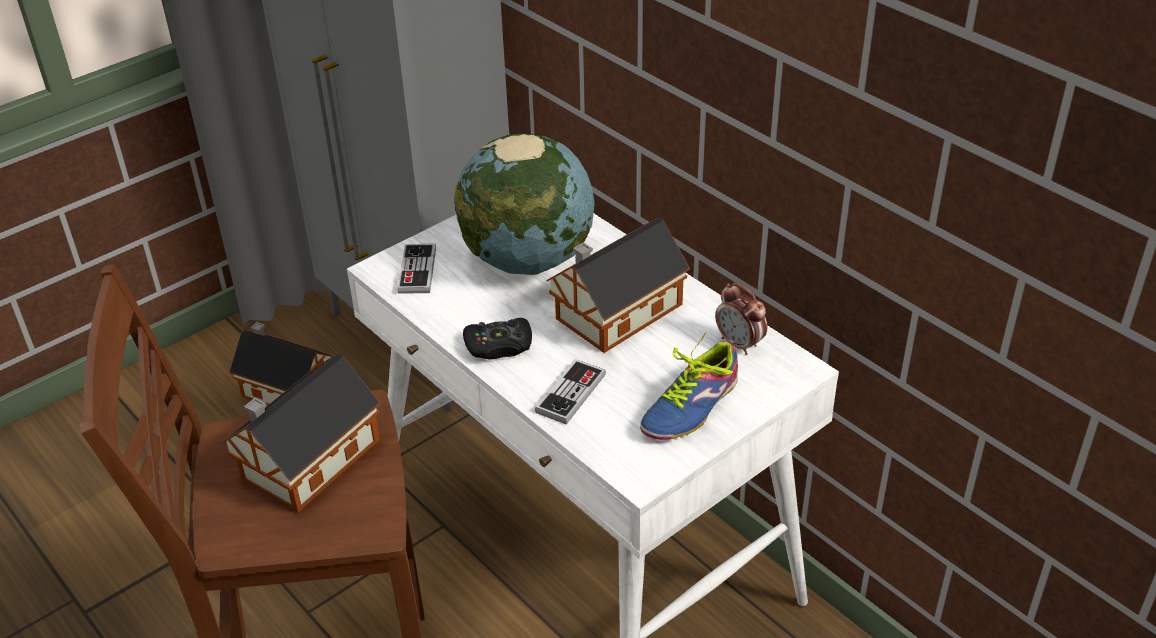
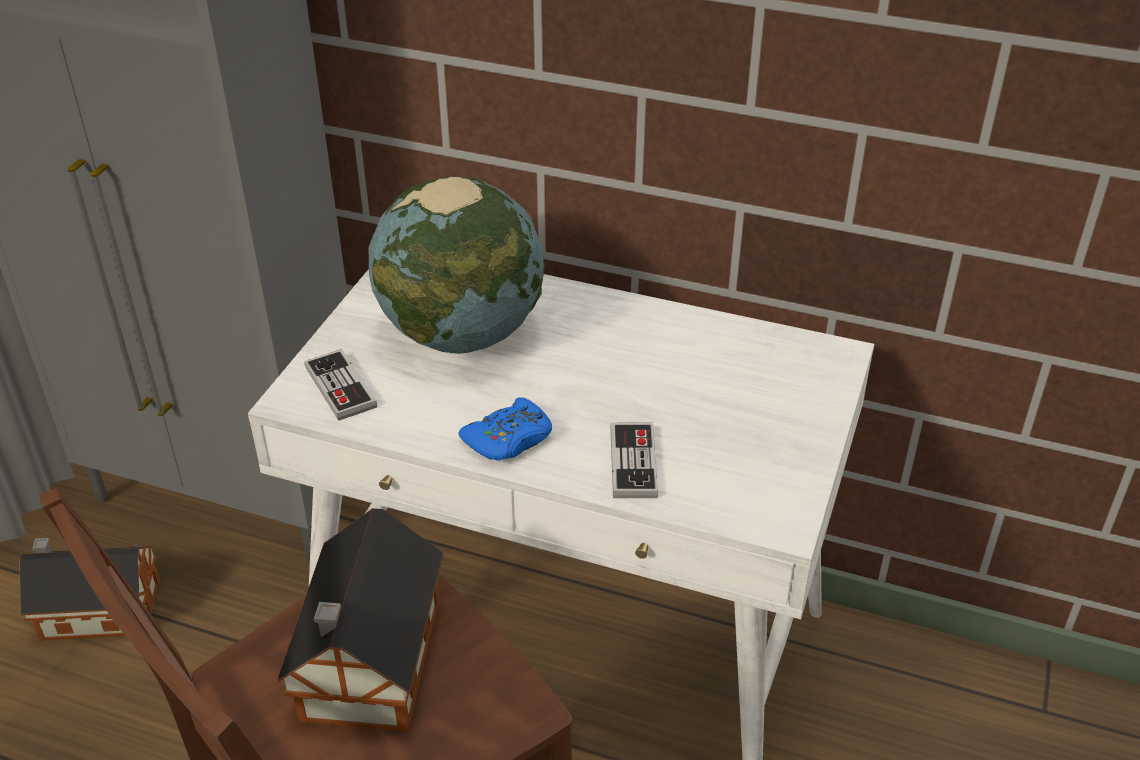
camera: 30 degrees left, 0 degrees up
black game controller [463,318,532,360] -> blue game controller [459,397,552,461]
toy house [546,217,690,353] -> none
shoe [640,332,738,440] -> none
alarm clock [715,283,767,355] -> none

